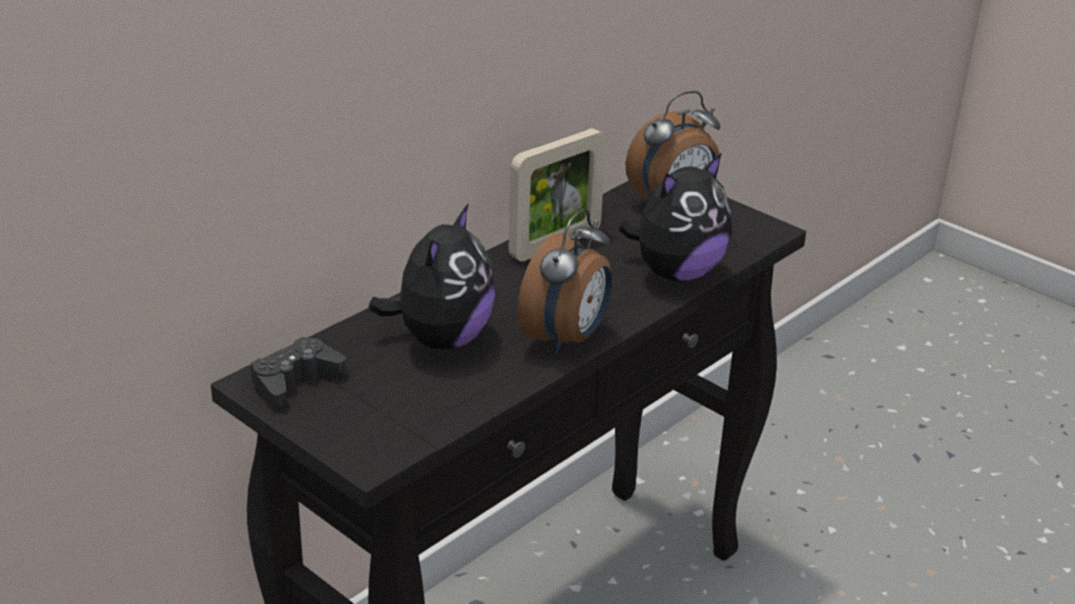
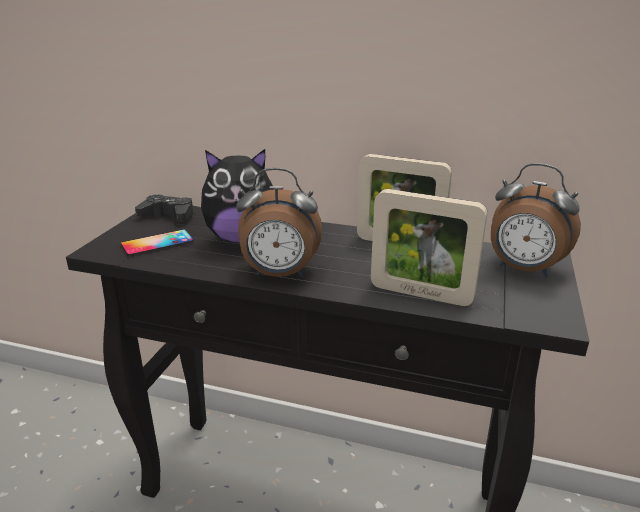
camera: 65 degrees right, 5 degrees down
plush toy [619,153,732,282] -> picture frame [371,189,487,306]
none -> phone [121,229,193,255]

